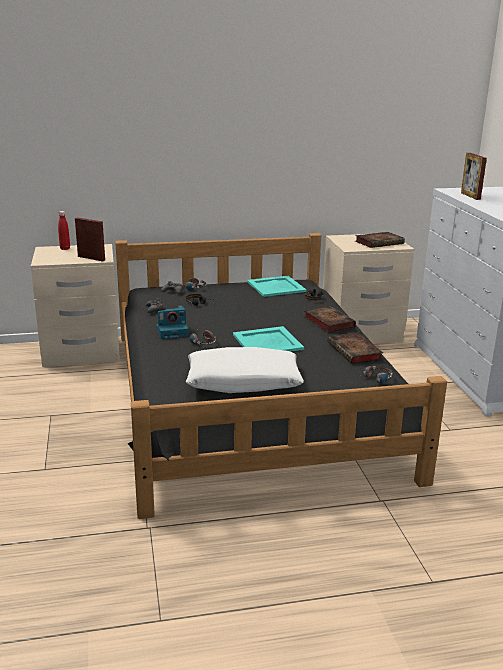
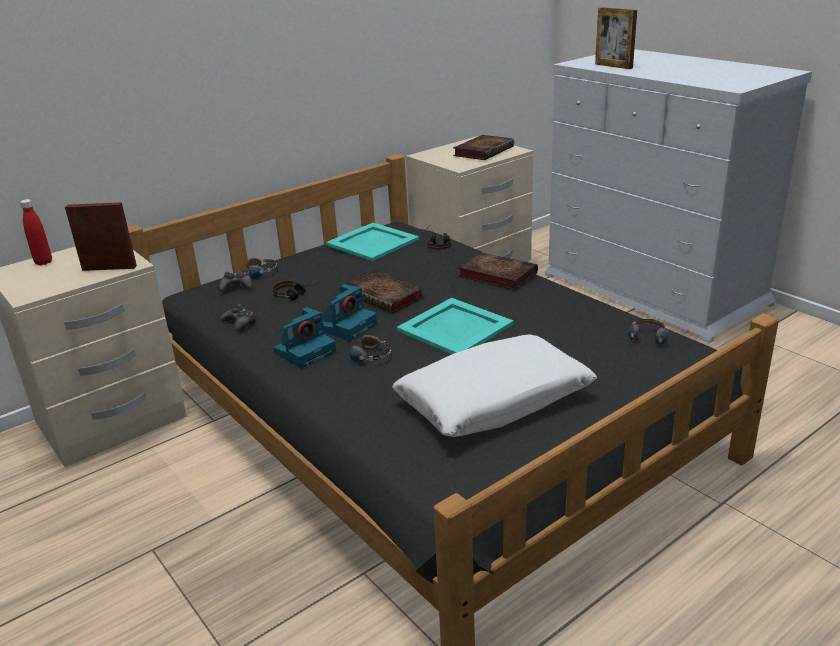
camera: 25 degrees left, 5 degrees up
book [328,332,383,364] -> book moved to [345,270,424,314]
none -> camera [323,284,377,341]

